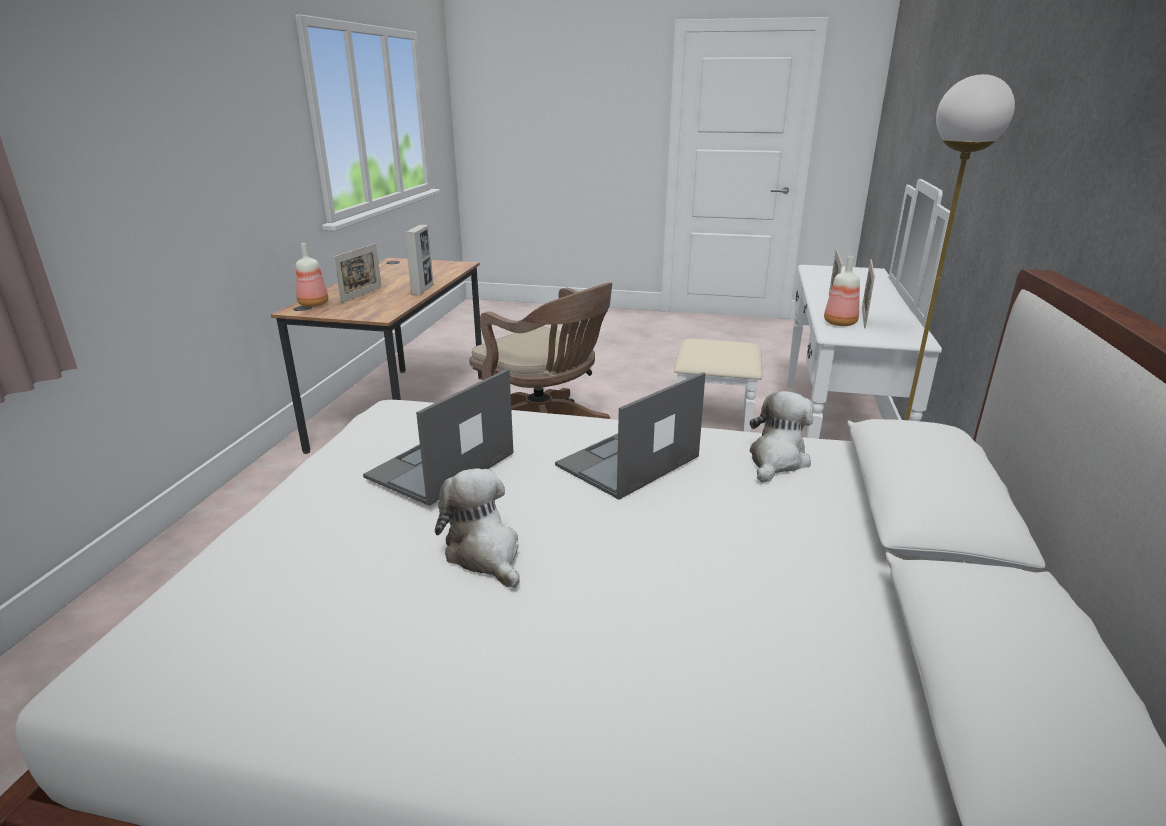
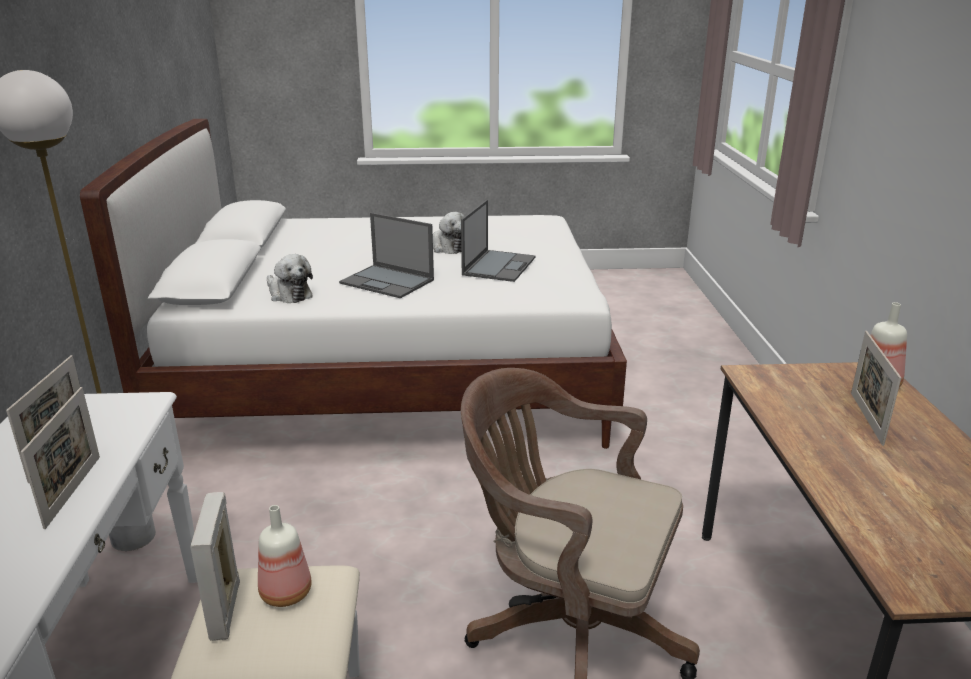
camera: 165 degrees right, 0 degrees up
picture frame [404,225,433,296] -> picture frame moved to [190,492,240,641]
laptop [555,372,706,500] -> laptop turned 90 degrees clockwise [339,213,434,298]
plush toy [750,391,814,483] -> plush toy turned 60 degrees counterclockwise [267,254,313,303]
bottle [824,256,860,326] -> bottle moved to [258,505,312,607]

